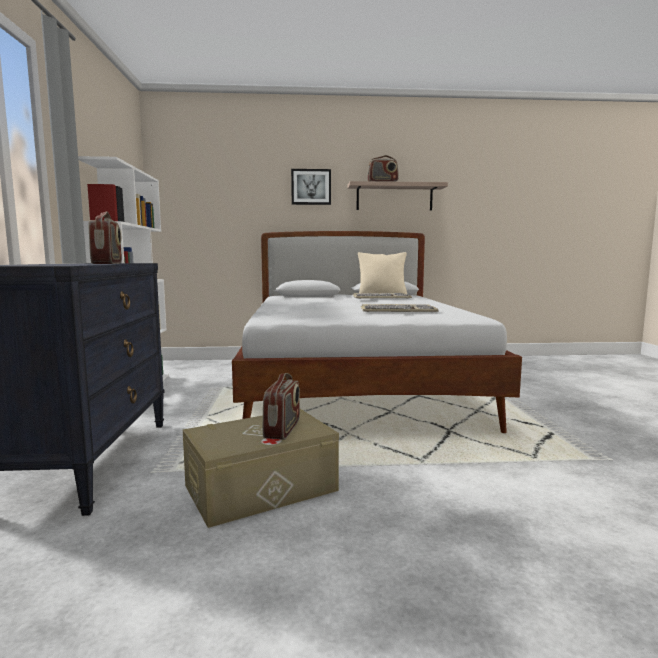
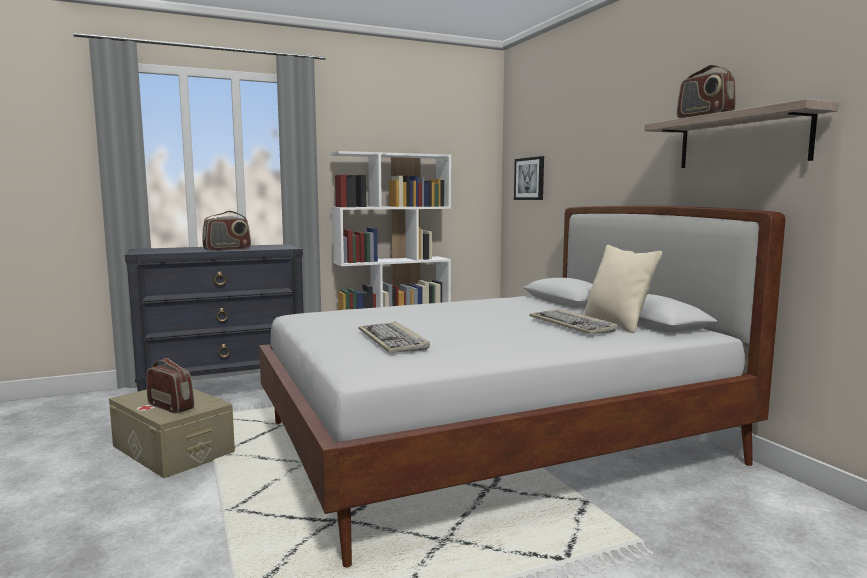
camera: 70 degrees right, 0 degrees up
radio [263,373,300,440] -> radio turned 135 degrees counterclockwise [147,358,194,414]
picture [291,169,331,205] -> picture moved to [514,156,544,200]

